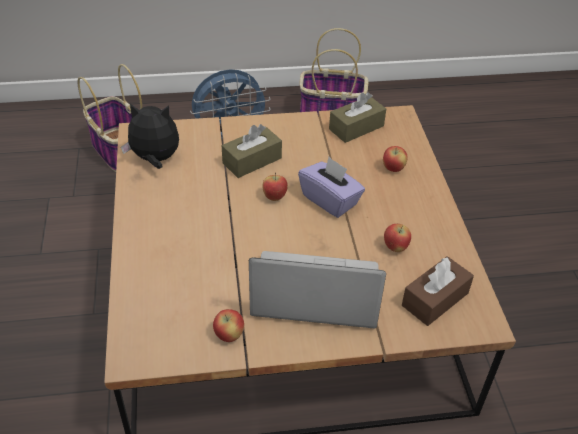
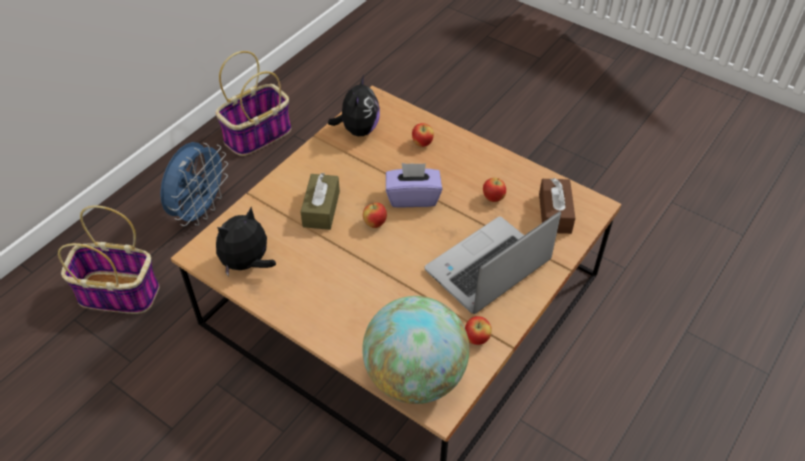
camera: 45 degrees left, 5 degrees up
brown tissue box [329,92,386,143] -> plush toy [328,75,380,136]
none -> globe [362,296,469,404]

